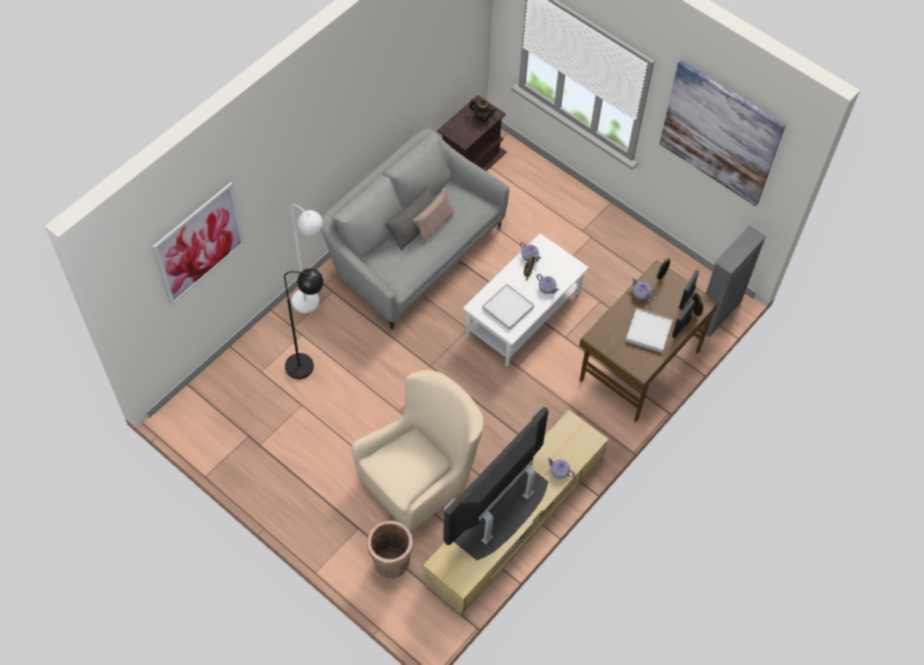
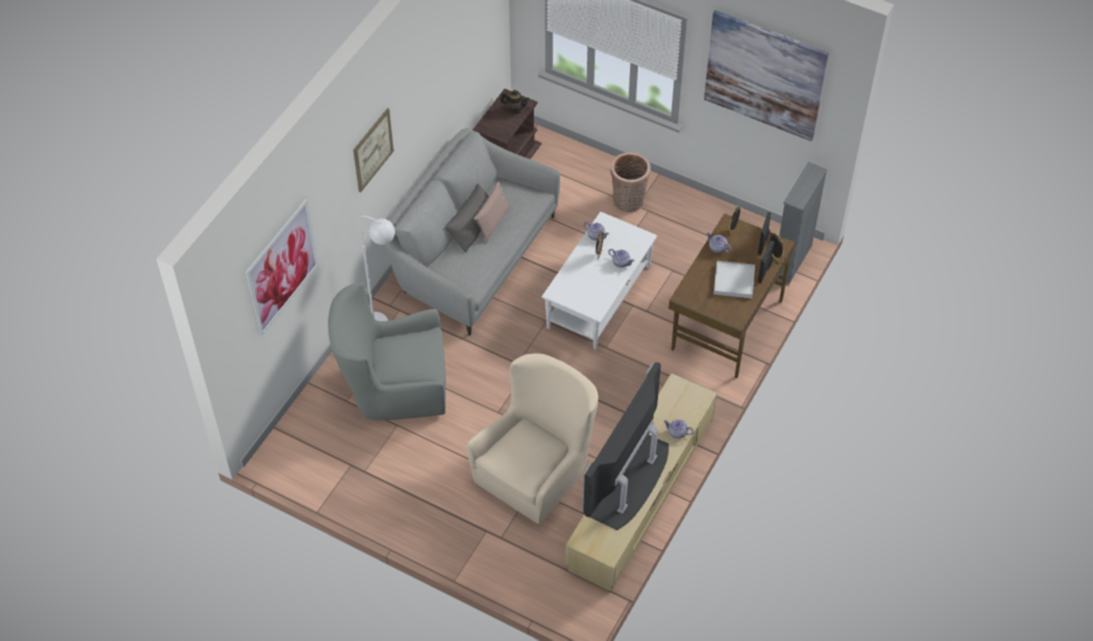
camera: 10 degrees left, 5 degrees down
black floor lamp [284,268,323,379] -> grey armchair [328,283,446,420]
basket [367,521,413,578] -> basket moved to [610,152,651,212]
white tray [482,284,534,330] -> none
none -> picture [353,108,394,192]

